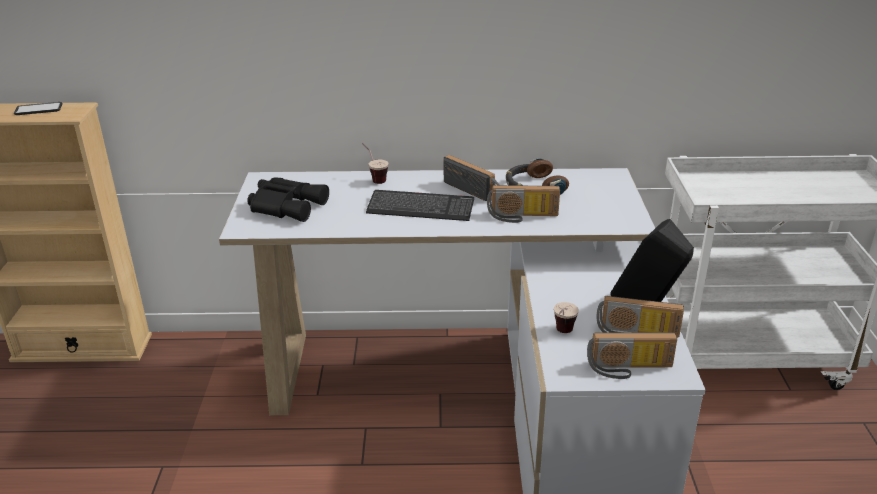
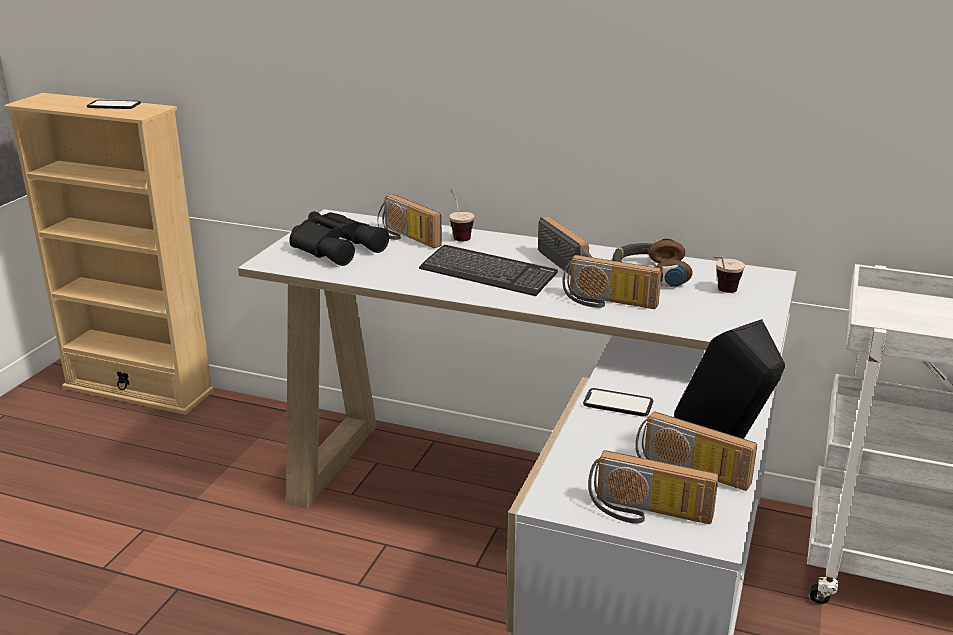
camera: 20 degrees right, 5 degrees down
cup [554,302,579,333] -> cup moved to [713,256,745,293]
none -> radio [378,194,442,248]
none -> phone [583,388,653,416]

